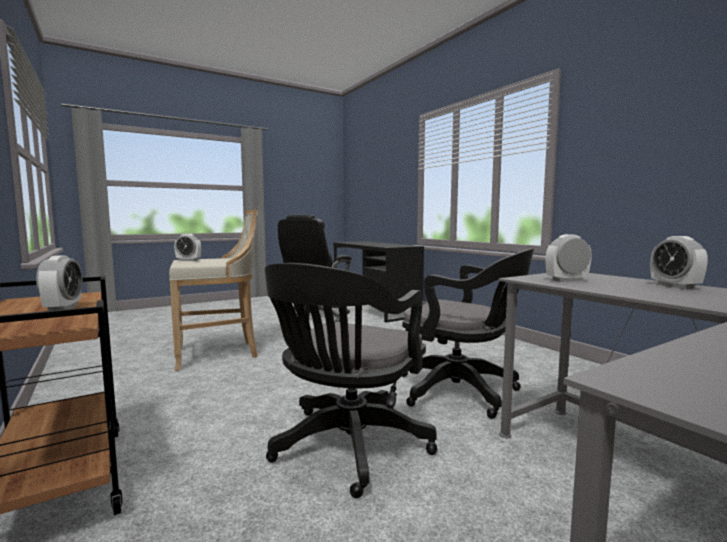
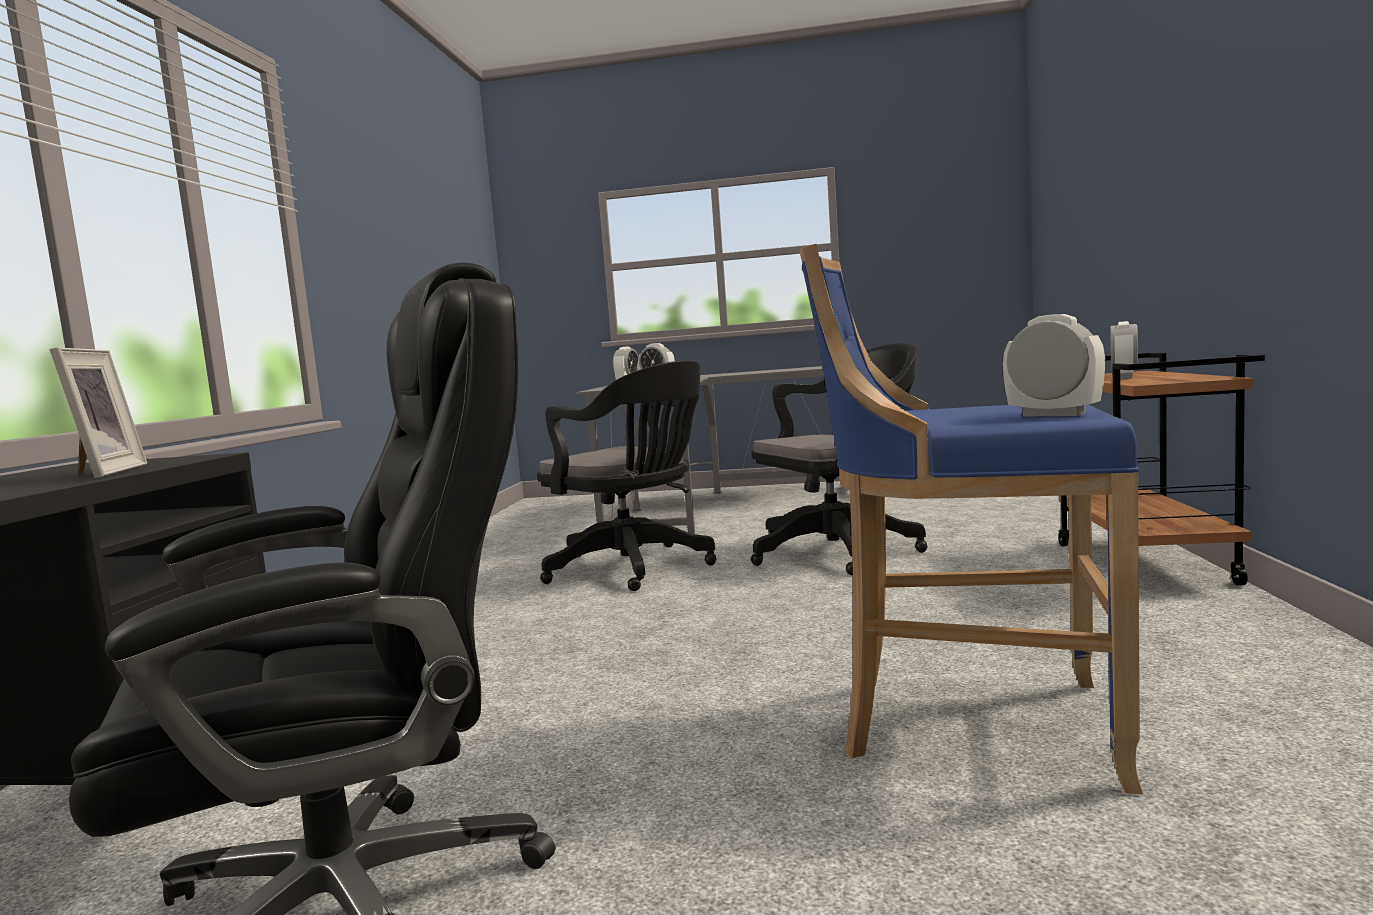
camera: 140 degrees left, 0 degrees up
beige stool [169,209,258,371] -> blue stool [800,244,1143,795]
black office chair [402,248,534,419] -> black office chair turned 150 degrees clockwise [537,361,717,591]
none -> picture frame [49,348,147,478]

